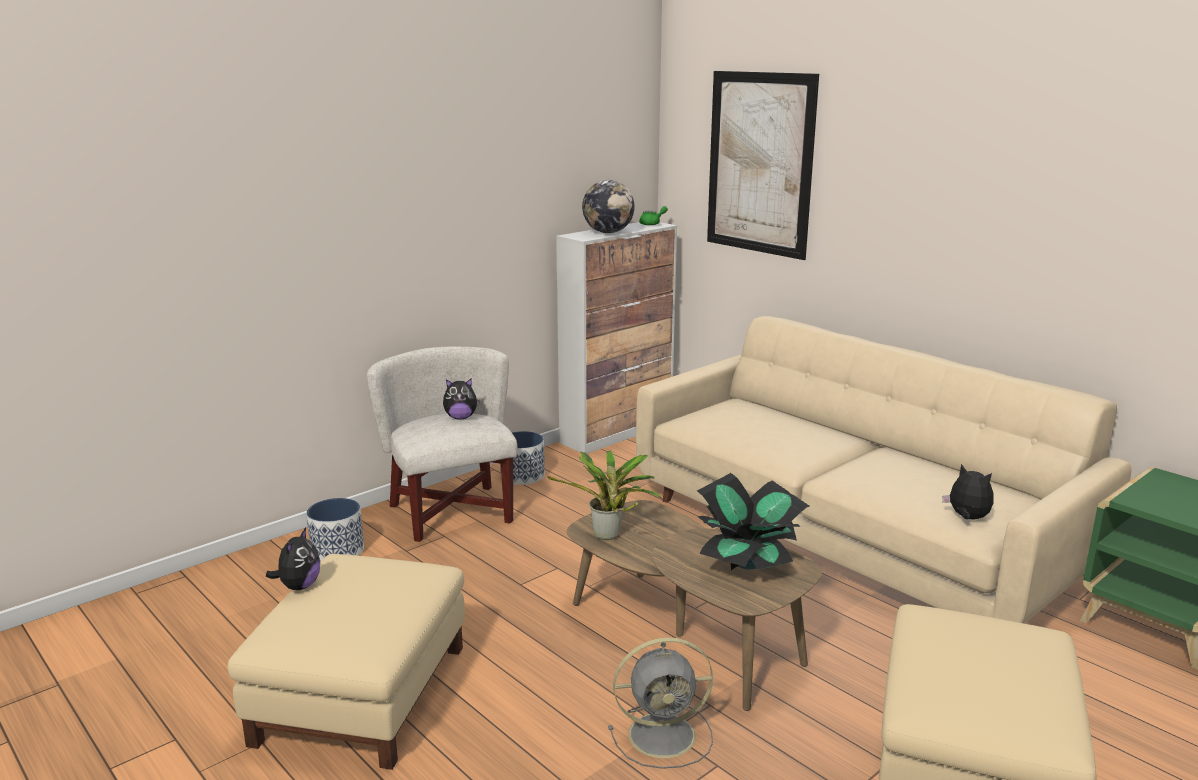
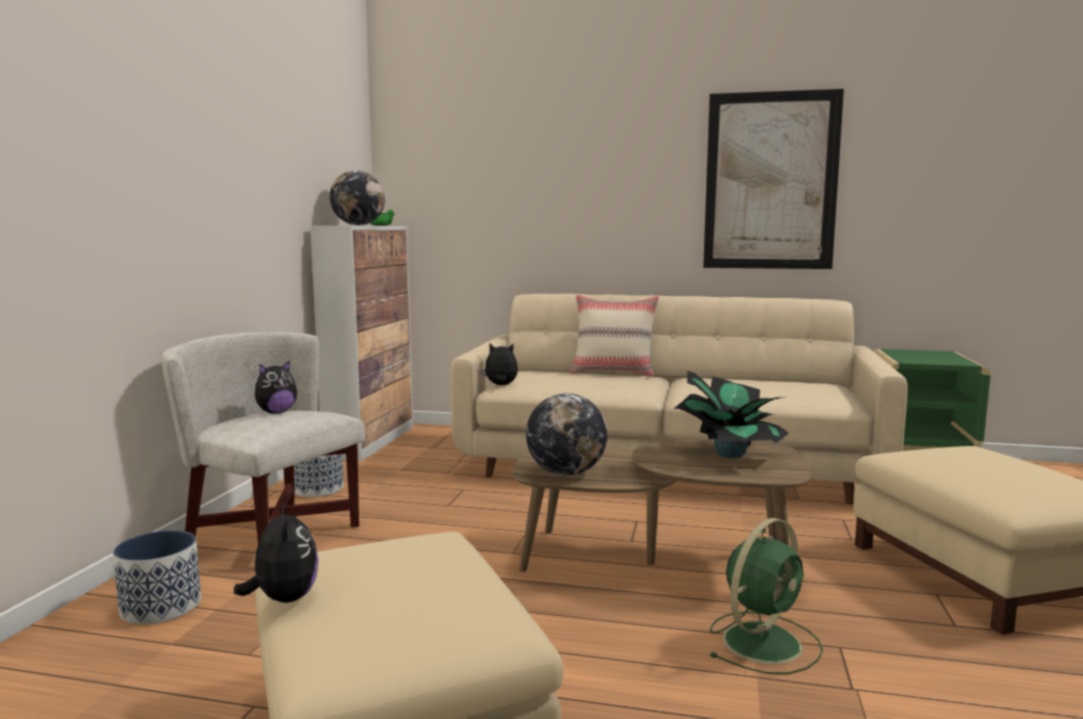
camera: 35 degrees left, 10 degrees down
potted plant [547,451,662,540] -> globe [526,393,607,476]
grey fan [608,637,713,769] -> green fan [709,518,823,674]
picture [707,71,819,260] -> picture moved to [703,89,844,269]
plush toy [942,464,994,520] -> plush toy moved to [480,343,518,385]
none -> beige pillow [571,294,659,377]

